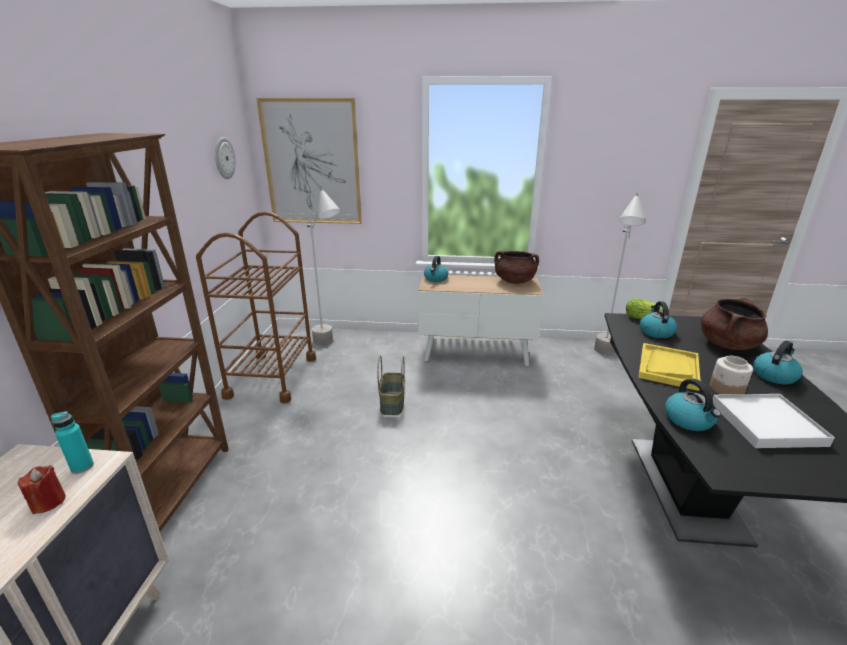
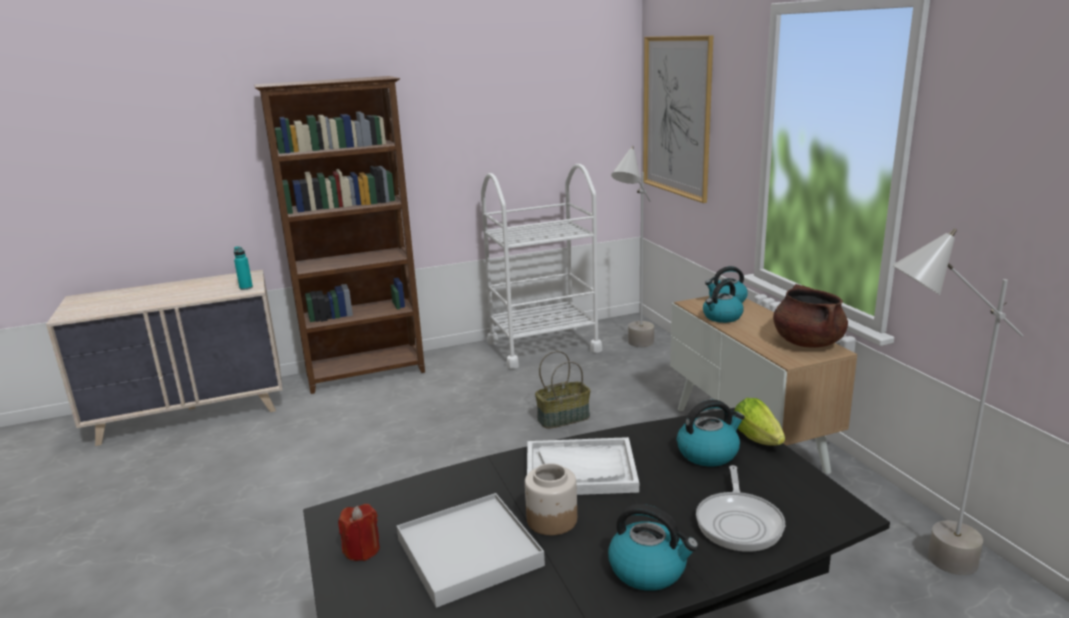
camera: 65 degrees right, 5 degrees down
red candle [18,465,66,514] -> red candle moved to [338,504,380,561]
brown cart [196,212,316,403] -> white cart [481,164,602,369]
wall clock [215,137,236,179] -> none
yellow tray [638,343,700,391] -> white tray [527,437,639,495]
kettle [665,379,721,431] -> kettle moved to [703,281,744,323]
brown cooking pot [701,298,768,350] -> frying pan [696,465,785,552]

